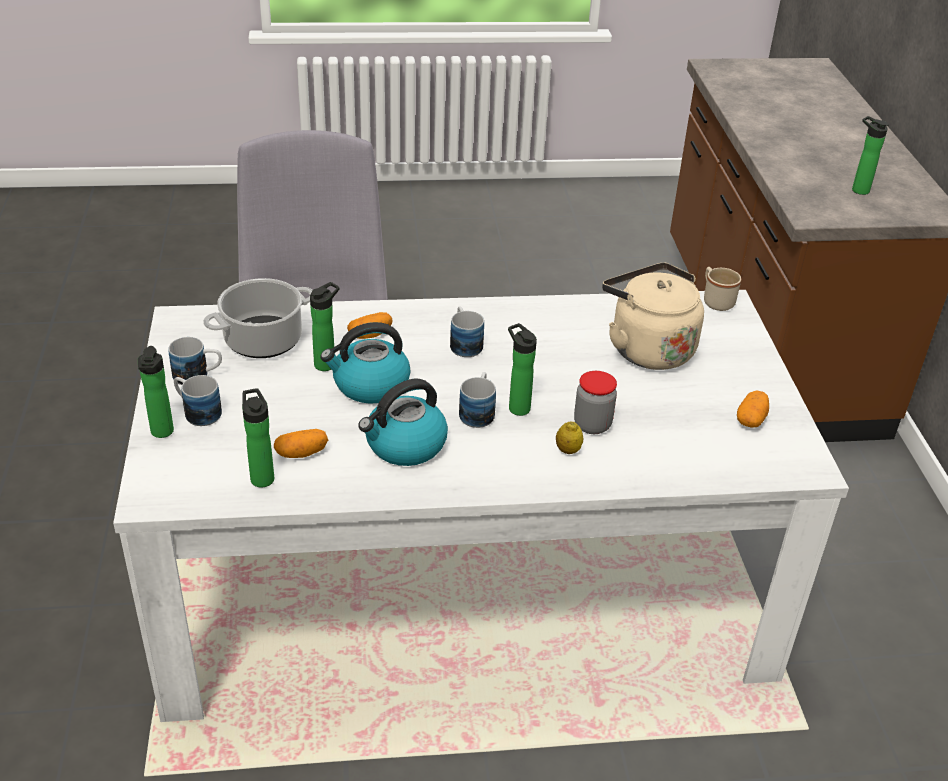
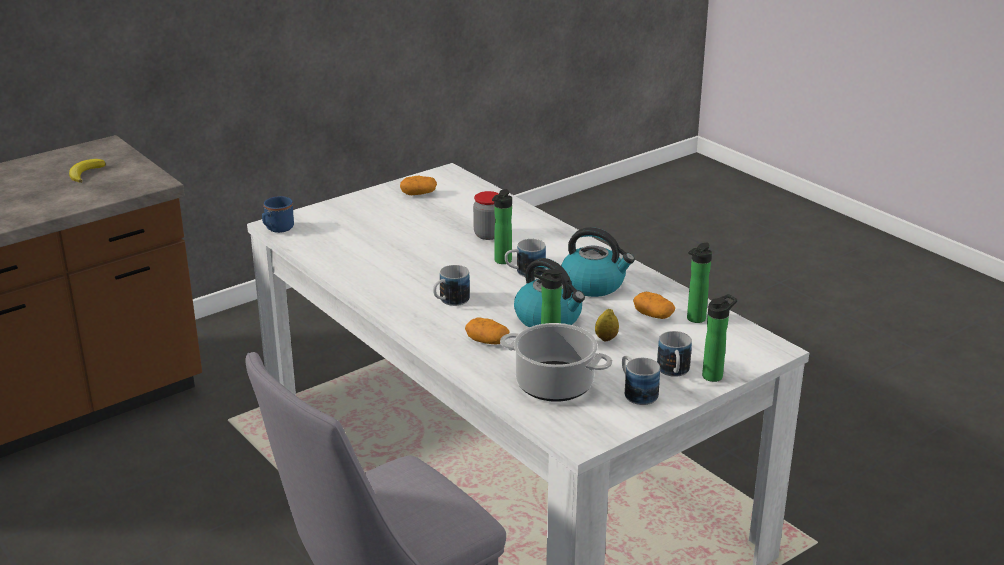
camera: 120 degrees left, 10 degrees down
lemon [556,421,583,454] -> lemon moved to [595,309,619,341]
beige kettle [602,263,704,370] -> none
beige mug [704,267,741,311] -> blue mug [262,196,294,233]
bottle [852,116,889,195] -> banana [69,159,106,183]

